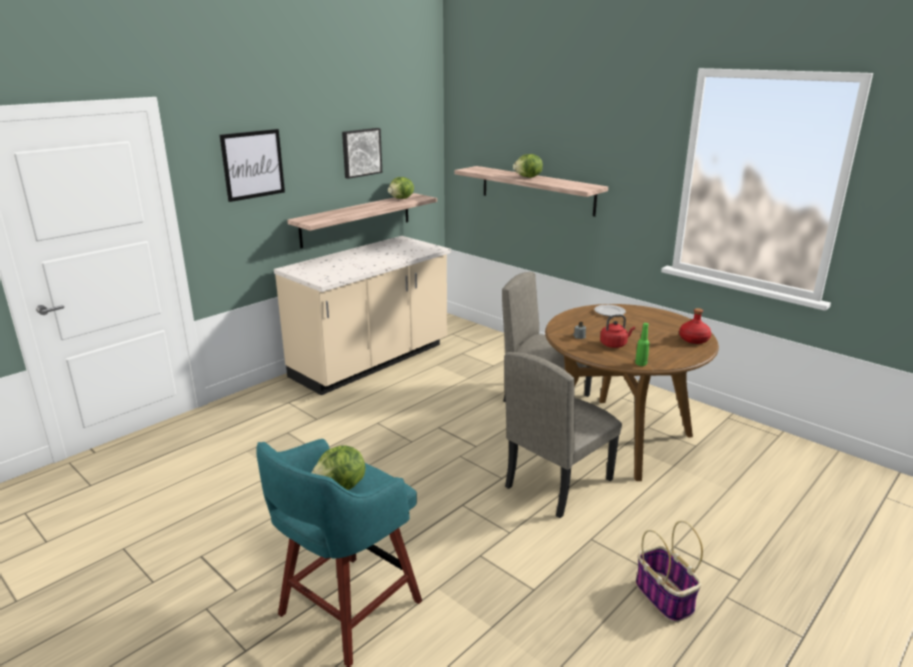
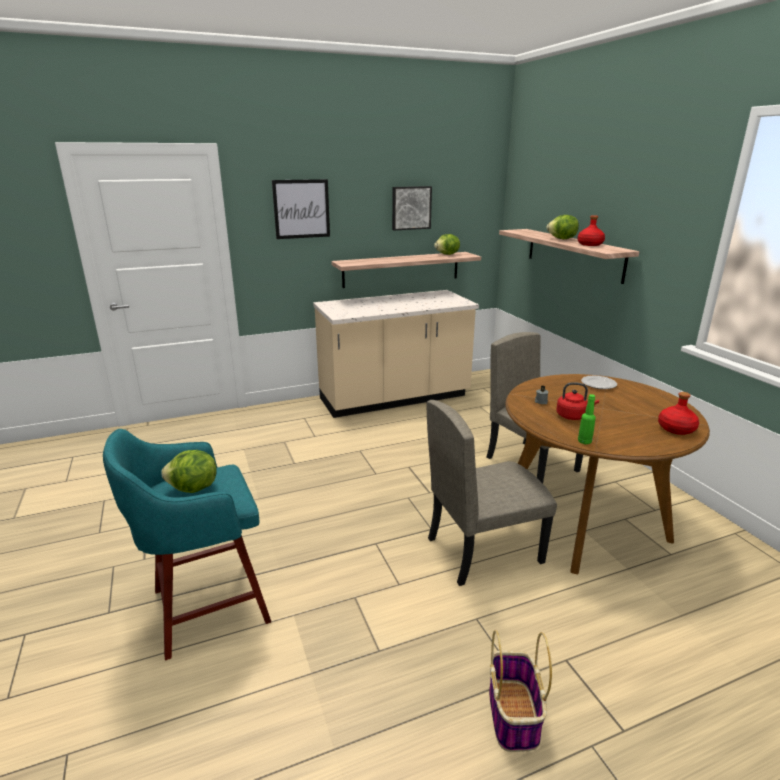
camera: 25 degrees right, 0 degrees up
none -> red bottle [577,215,605,246]

